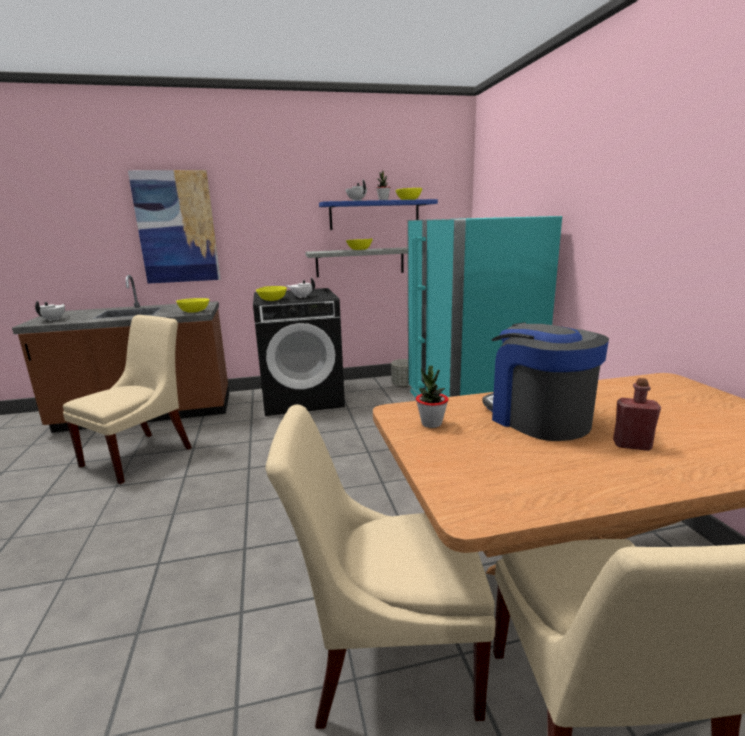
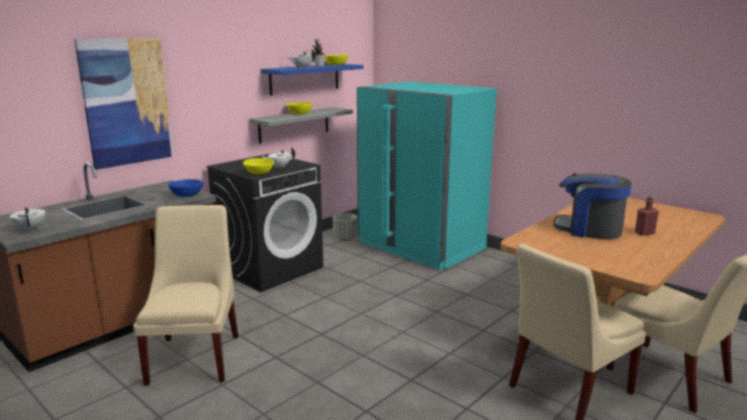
camera: 35 degrees left, 0 degrees up
yellow bowl [176,298,209,313] -> blue bowl [168,179,204,197]
potted plant [416,366,448,428] -> none

